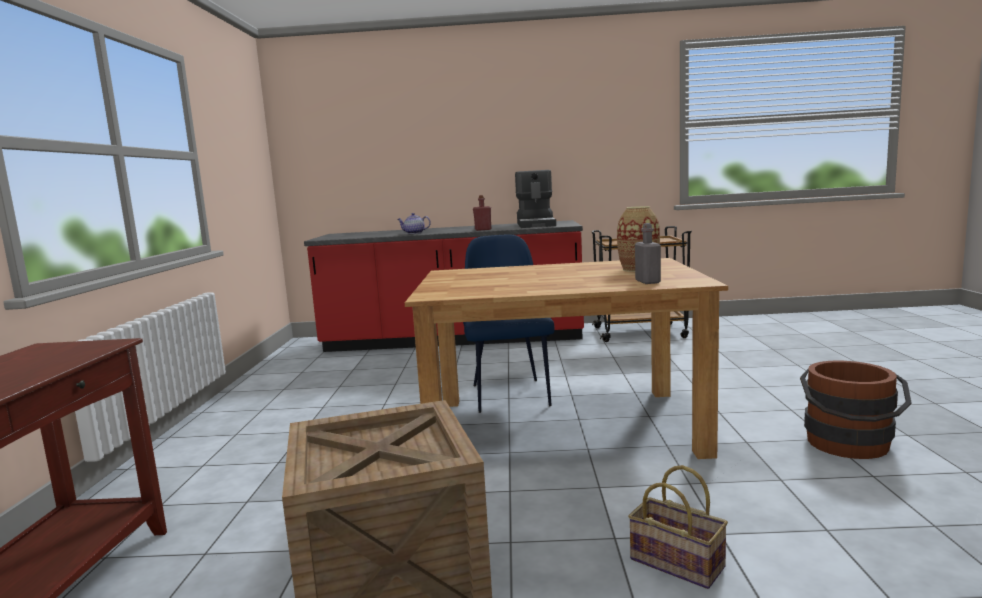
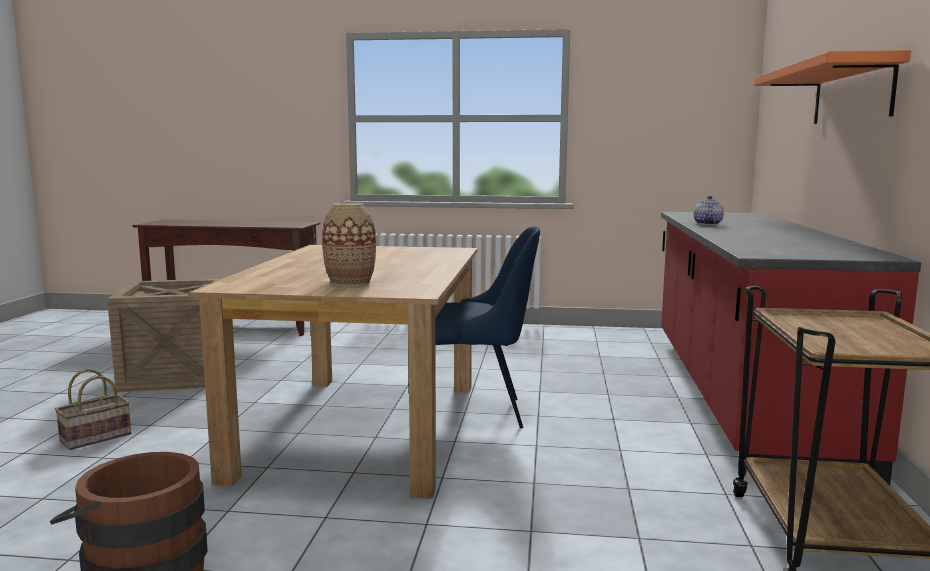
camera: 95 degrees right, 0 degrees up
red bottle [473,195,491,231] -> none
coffee machine [515,170,556,228] -> none
grey bottle [635,223,661,284] -> none
none -> orange shelf [754,50,911,124]

